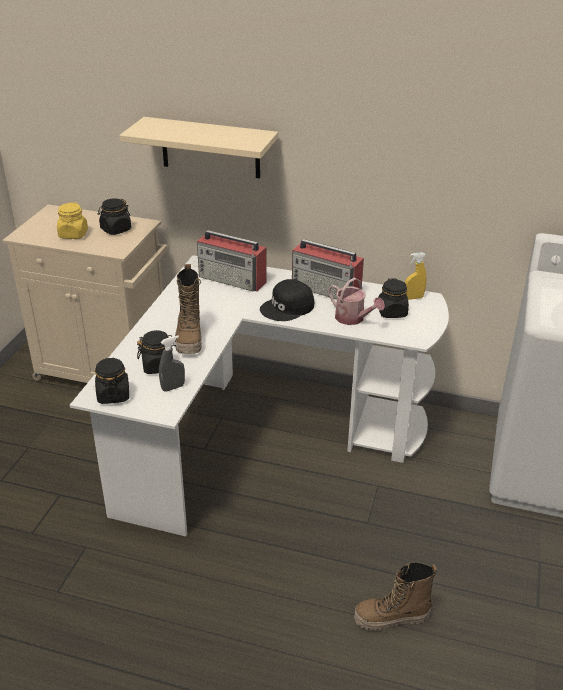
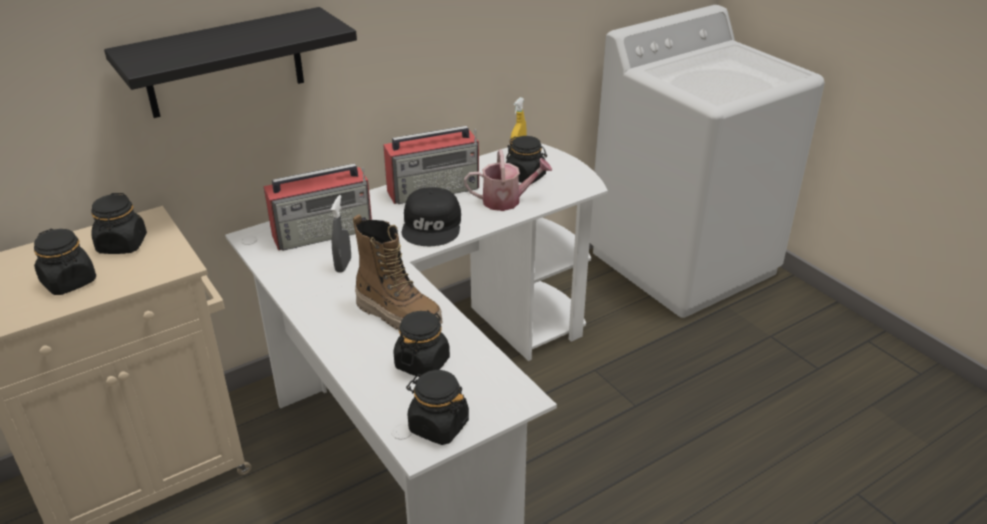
camera: 50 degrees left, 0 degrees up
yellow jar [57,202,88,239] -> black jar [34,229,96,295]
beige shelf [119,117,278,179] -> black shelf [104,7,357,118]
grey spray bottle [159,335,185,391] -> grey spray bottle moved to [331,195,351,273]
boot [354,562,437,631] -> none

